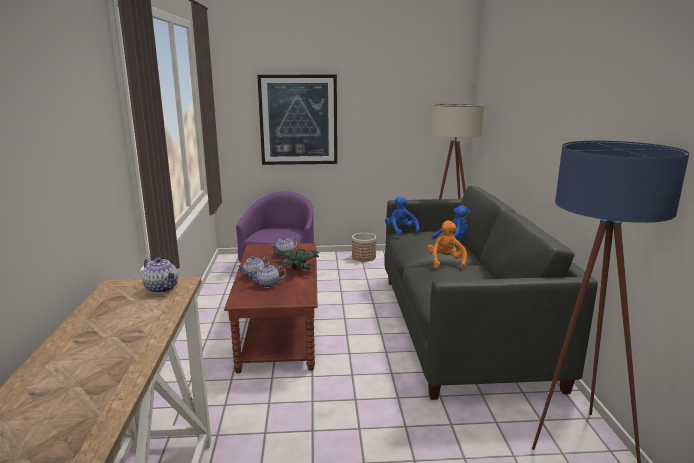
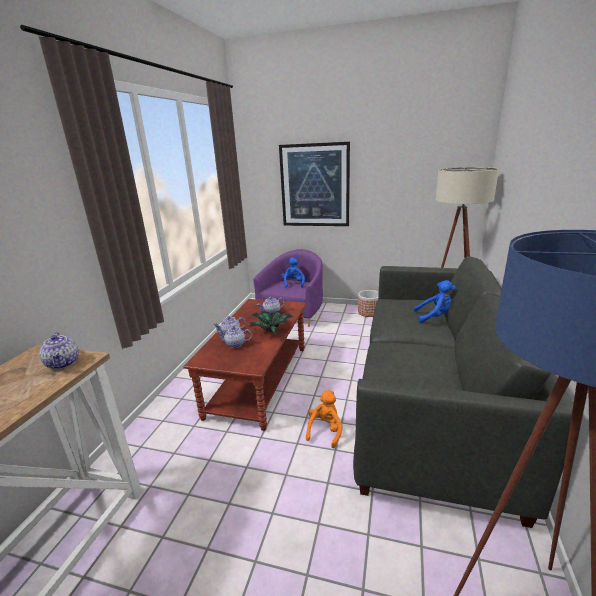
camera: 20 degrees right, 5 degrees up
blue plush toy [385,196,420,236] -> blue plush toy moved to [281,258,305,288]
orange plush toy [427,220,467,270] -> orange plush toy moved to [306,390,343,448]

